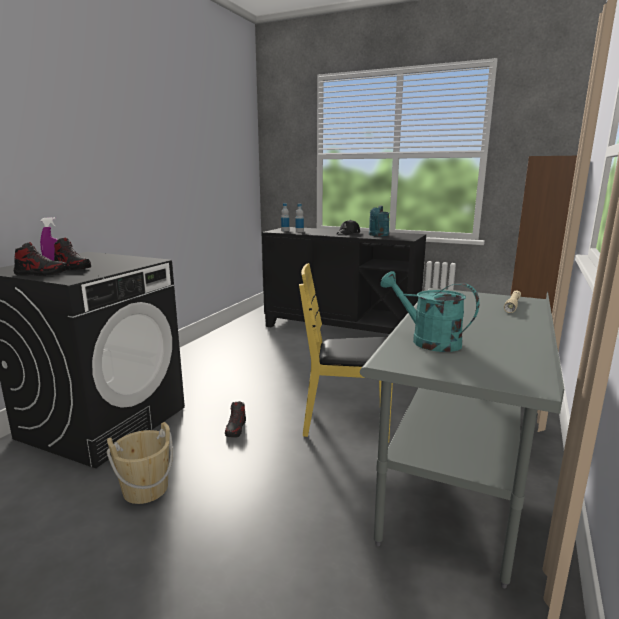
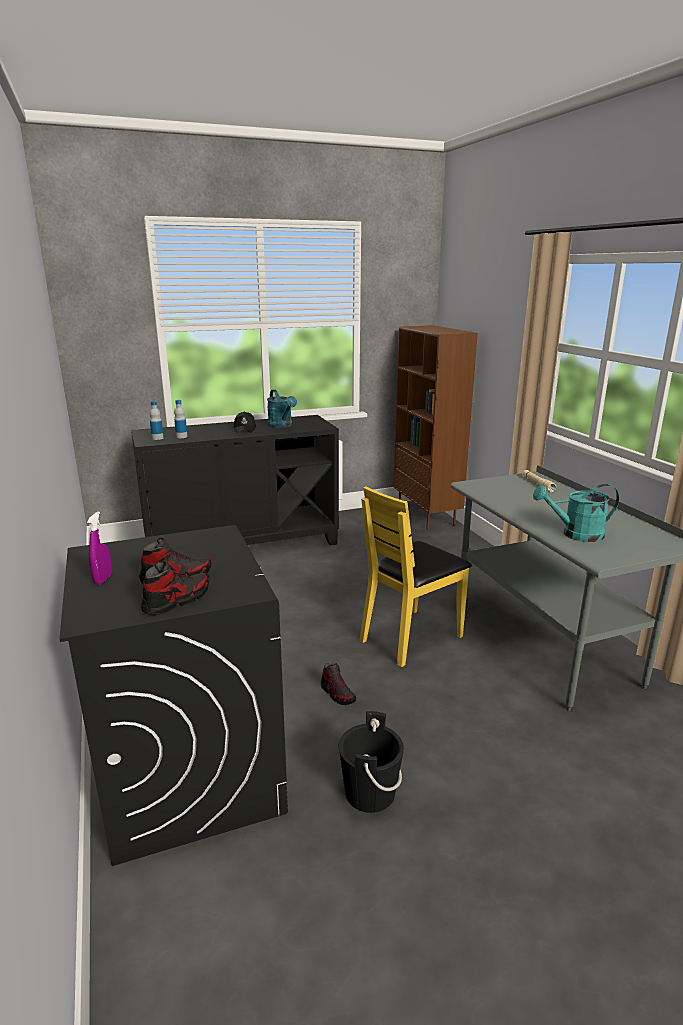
camera: 45 degrees left, 5 degrees up
beige bucket [107,422,173,504] -> black bucket [338,711,404,813]

